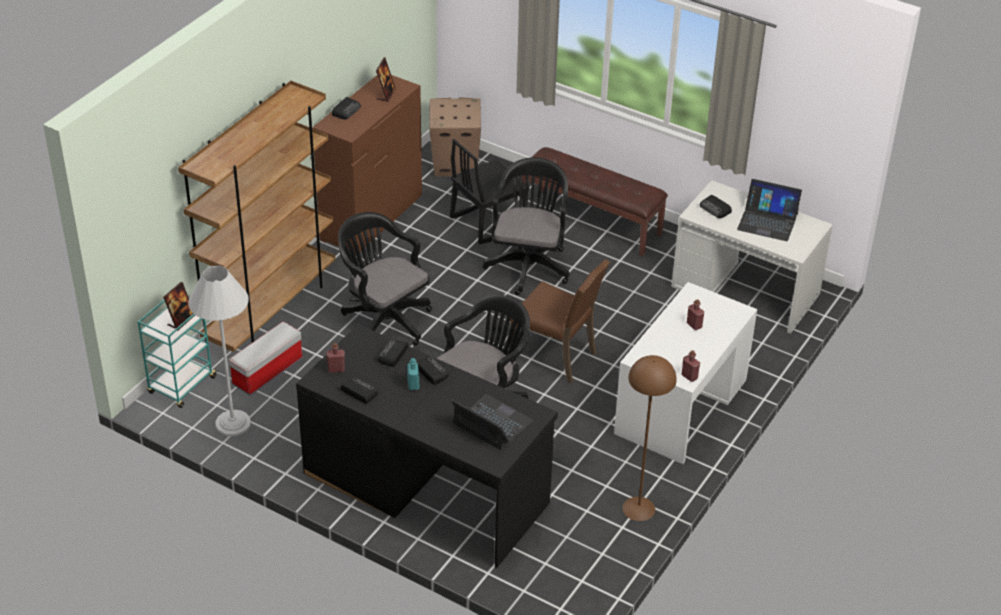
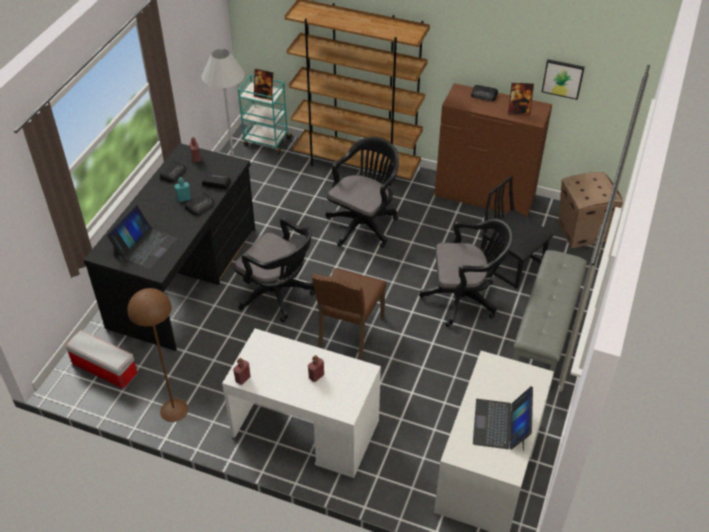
camera: 80 degrees right, 5 degrees up
storage box [229,321,302,395] -> storage box moved to [66,330,138,389]
brown bench [522,147,668,256] -> grey bench [513,250,587,388]
radio [700,195,732,218] -> none
none -> picture [542,59,585,100]

